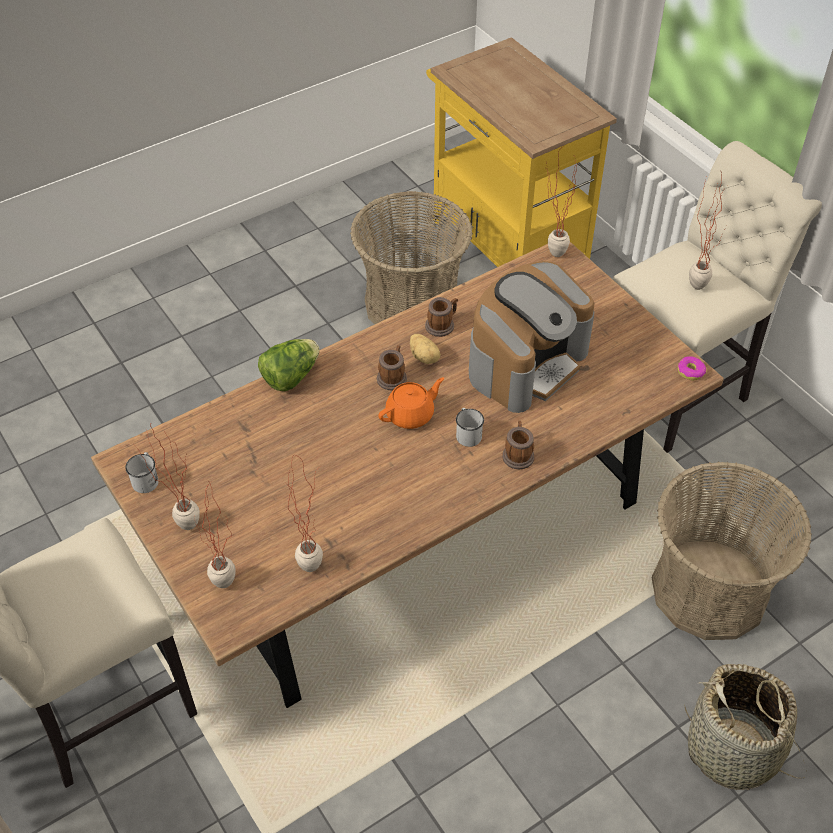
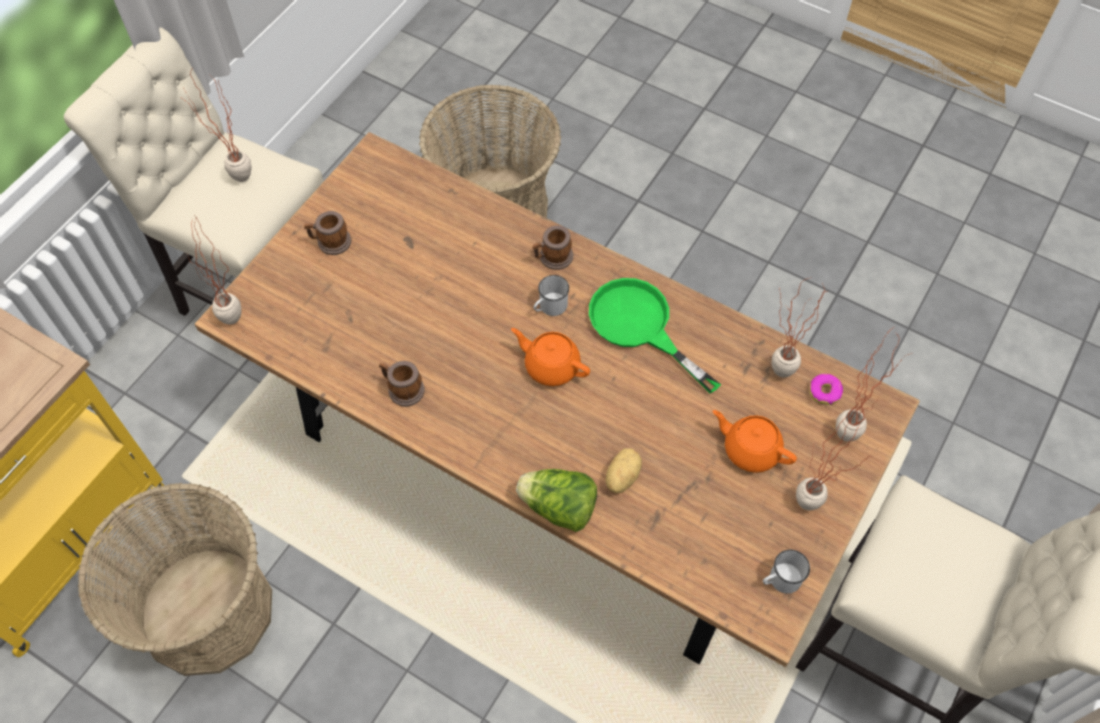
camera: 115 degrees left, 10 degrees up
mug [377,345,407,391] -> mug moved to [304,211,351,255]
potato [410,334,441,364] -> potato moved to [605,448,642,493]
coffee machine [469,261,594,413] -> none
donut [678,356,706,380] -> donut moved to [809,374,843,405]
basket [684,664,807,790] -> none
none -> green frying pan [589,278,721,393]
none -> orange teapot [713,410,797,473]

